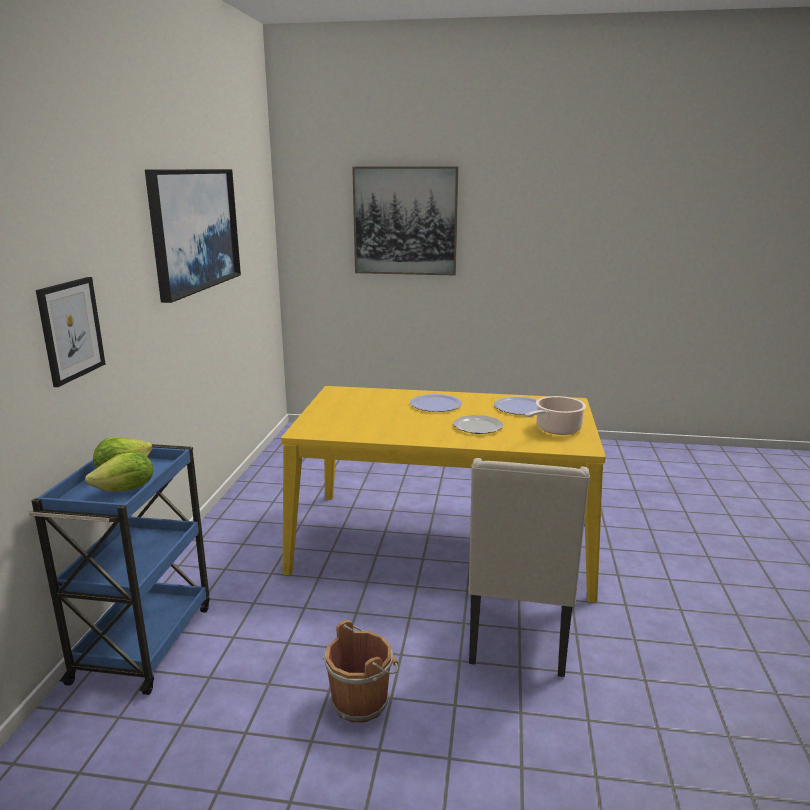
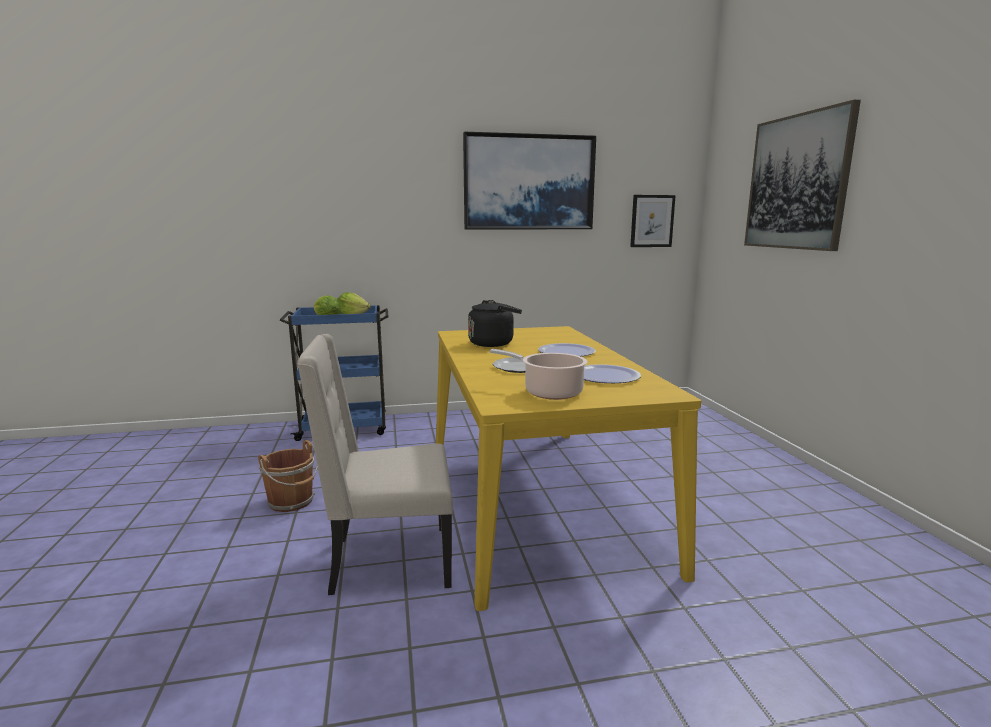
camera: 70 degrees right, 5 degrees down
picture [36,277,105,387] -> picture moved to [630,195,676,247]
none -> black kettle [468,300,522,347]

